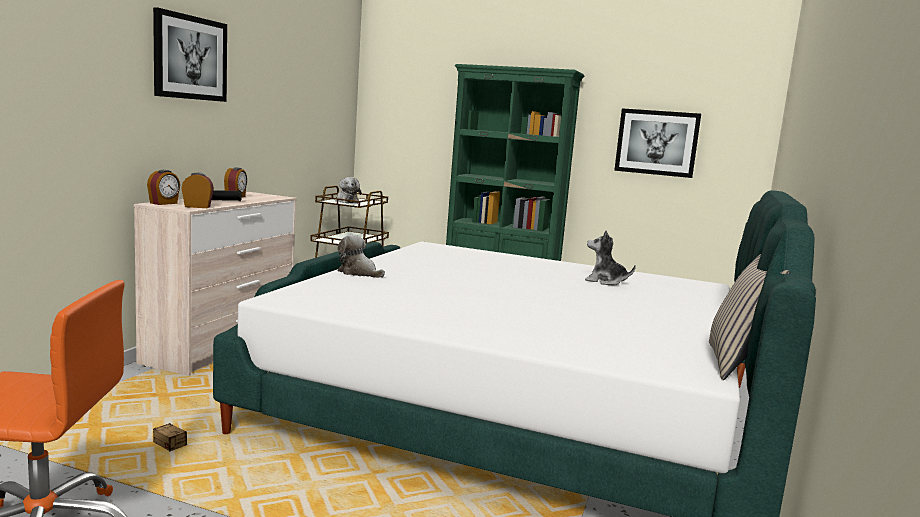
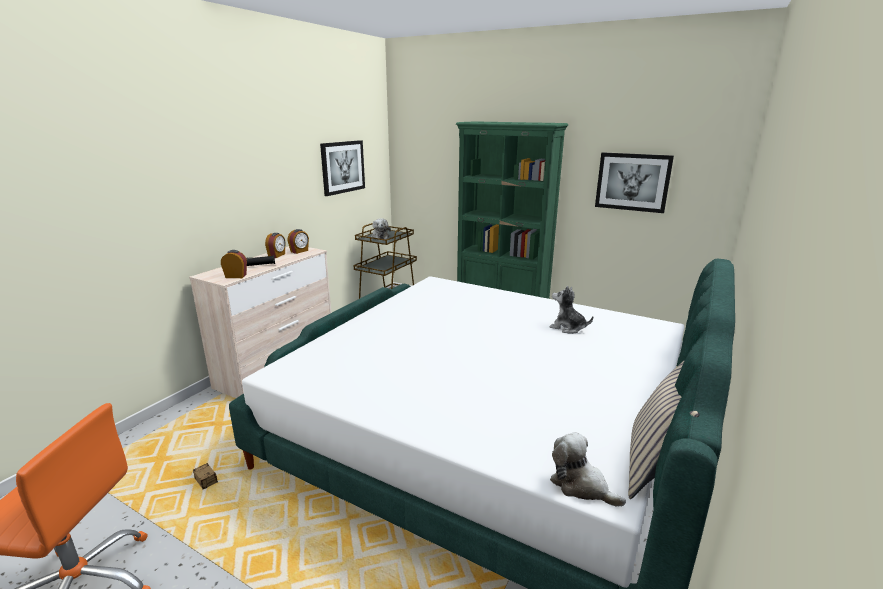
camera: 10 degrees right, 10 degrees up
alarm clock [147,170,180,205] -> alarm clock moved to [288,229,309,254]
picture [153,7,227,102] -> picture moved to [320,140,365,196]
plush toy [338,234,385,278] -> plush toy moved to [550,432,626,507]

